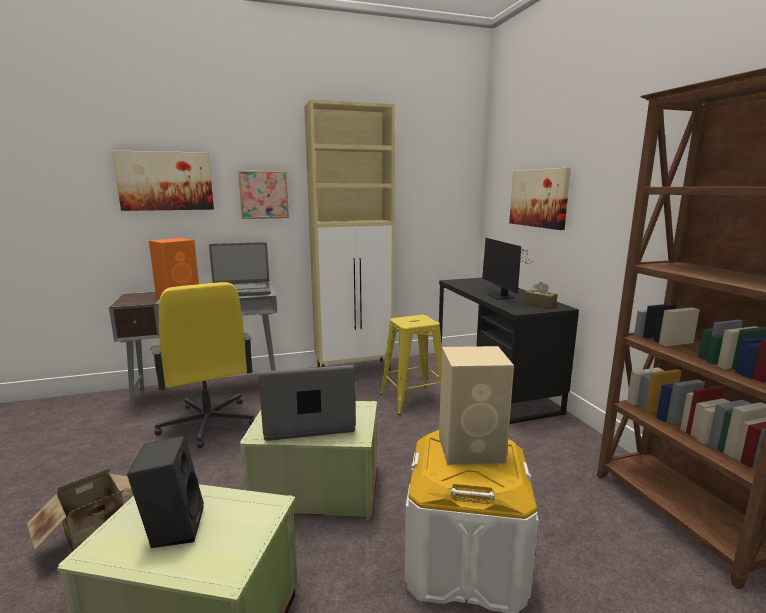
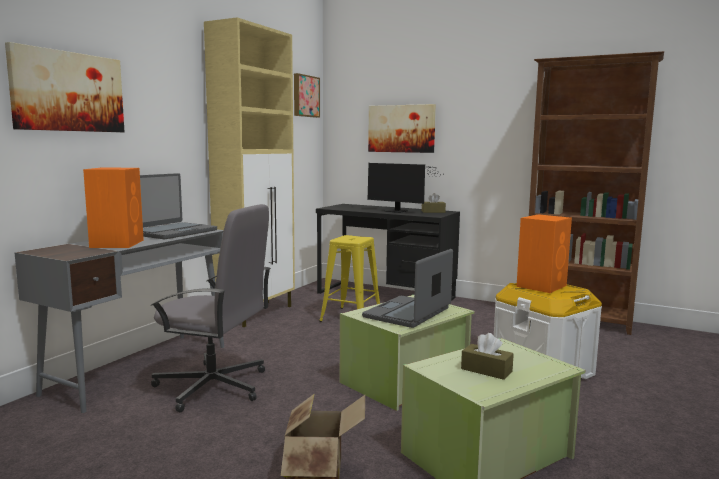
camera: 45 degrees left, 5 degrees down
black speaker [127,436,204,548] -> brown tissue box [461,333,514,380]
yellow office chair [151,282,255,448] -> grey office chair [151,204,271,412]
picture [238,171,289,219] -> picture moved to [294,73,320,118]
beige speaker [439,346,514,465] -> orange speaker [516,214,572,293]

